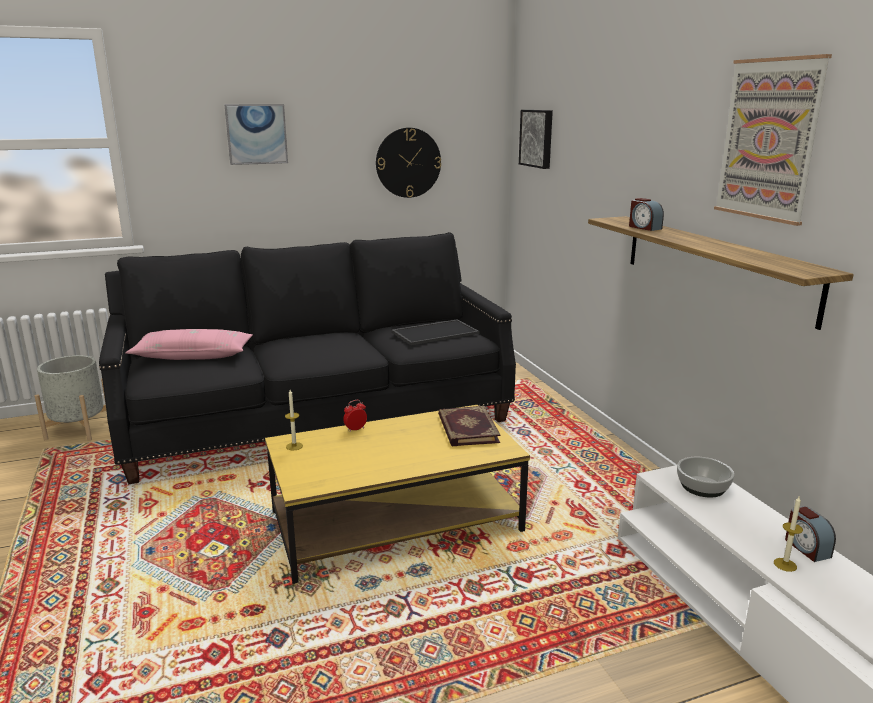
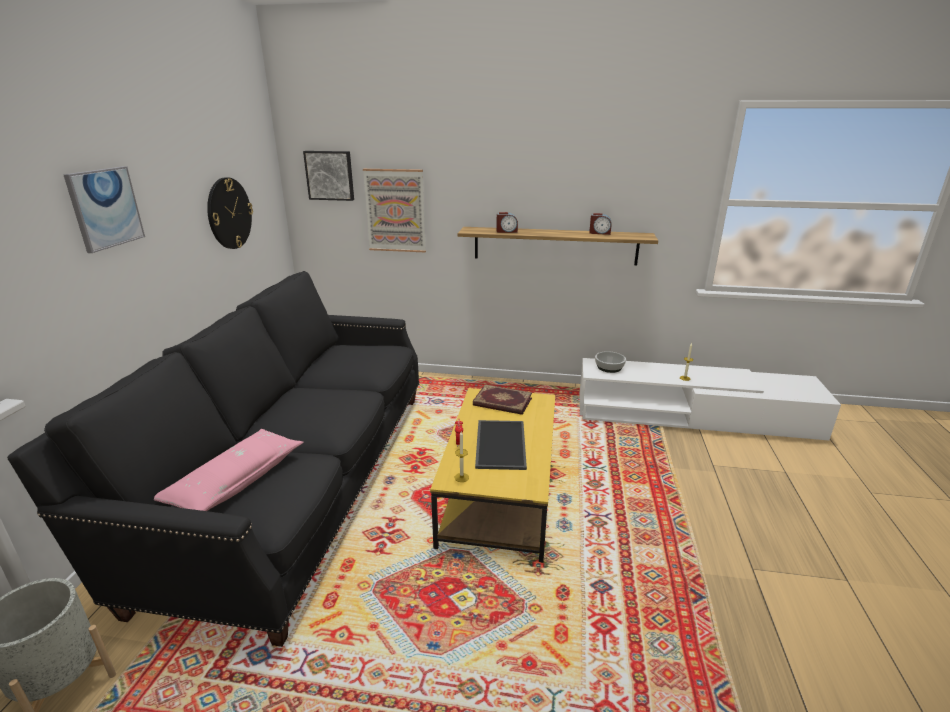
camera: 60 degrees left, 5 degrees up
tray [392,319,479,345] -> tray moved to [475,420,527,470]
picture [714,54,832,226] -> picture moved to [363,169,426,252]
alarm clock [785,506,836,562] -> alarm clock moved to [589,213,611,235]

